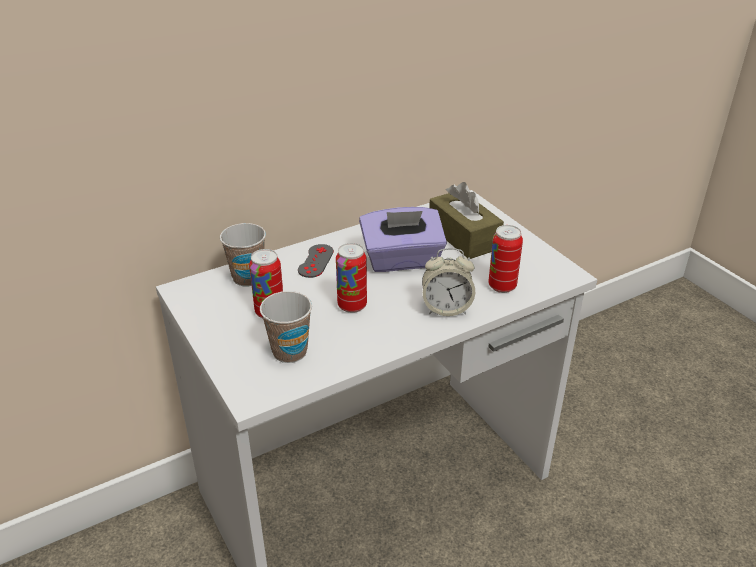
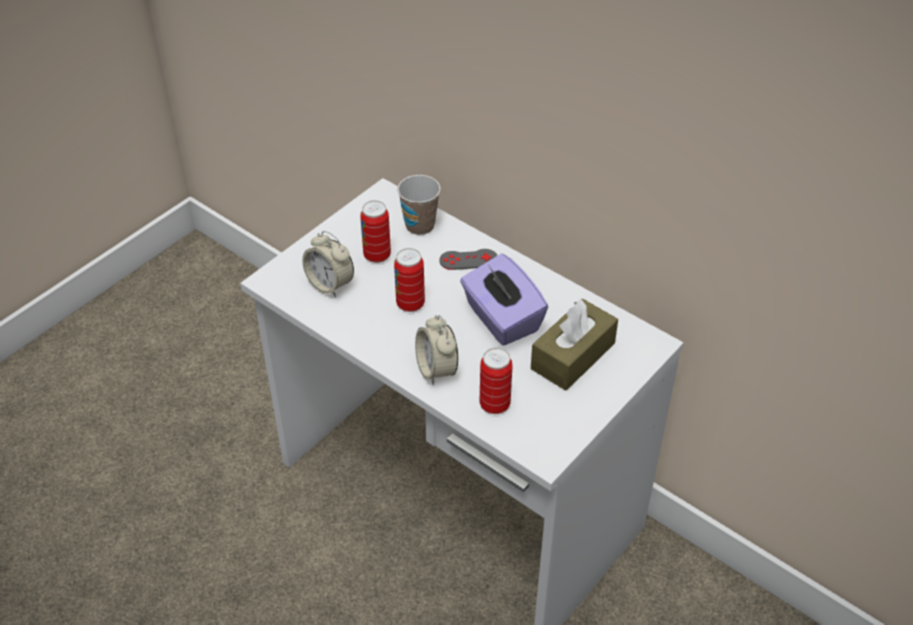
camera: 70 degrees right, 10 degrees up
cup [260,291,312,363] -> alarm clock [302,231,354,297]

